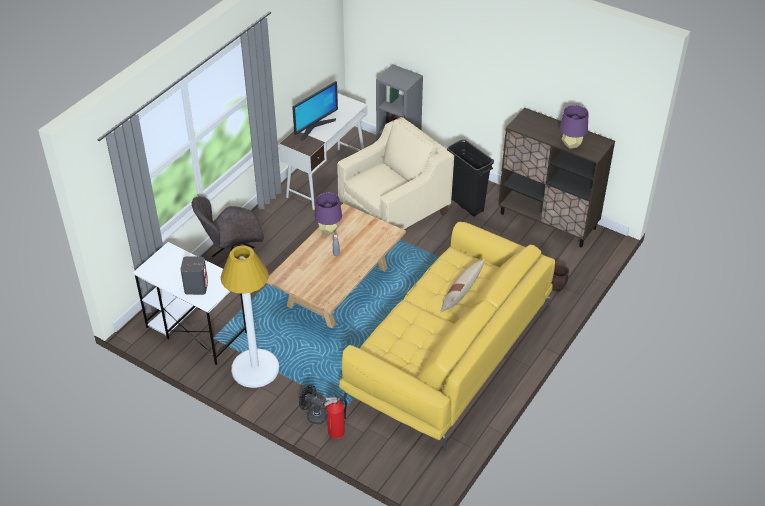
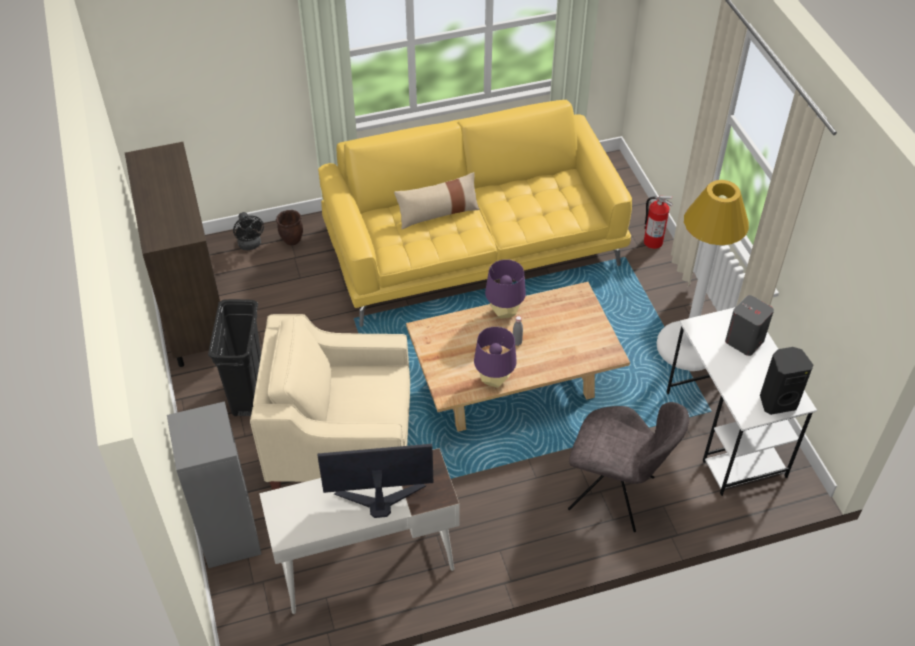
camera: 140 degrees left, 5 degrees up
black fan [299,384,327,425] -> black fan moved to [233,212,264,250]
purple table lamp [560,105,589,149] -> purple table lamp moved to [485,259,526,319]
none -> black speaker [760,347,813,415]

